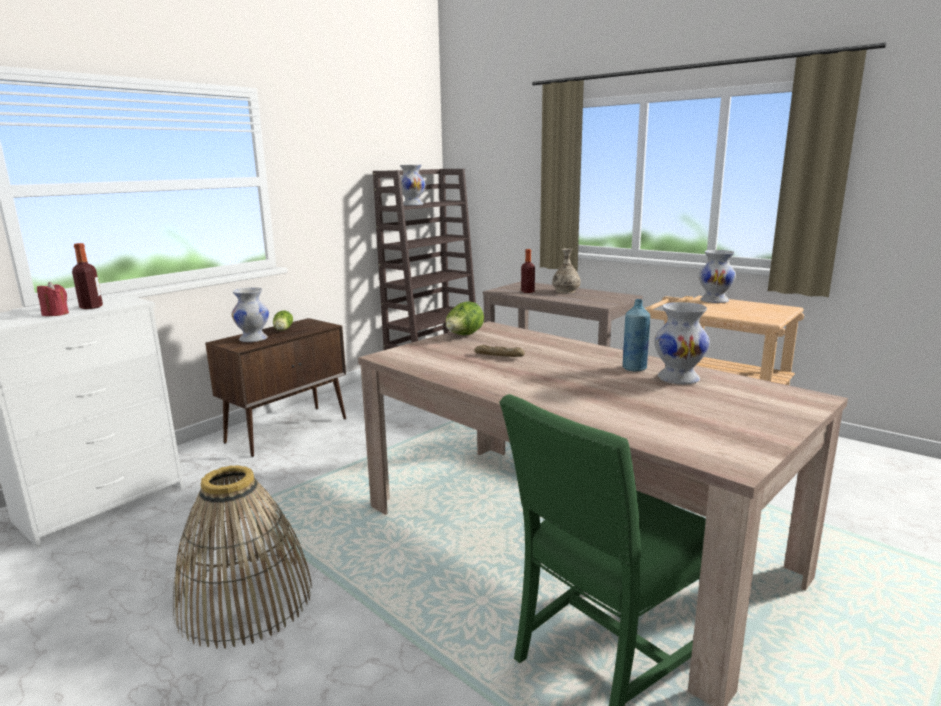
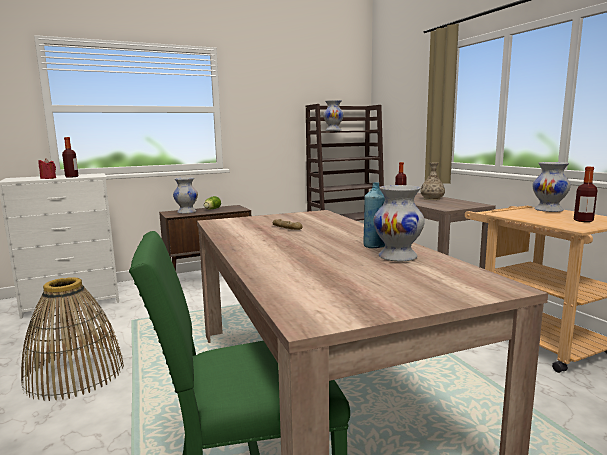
camera: 25 degrees right, 5 degrees down
lettuce [446,302,484,335] -> none
none -> bottle [574,167,597,222]

